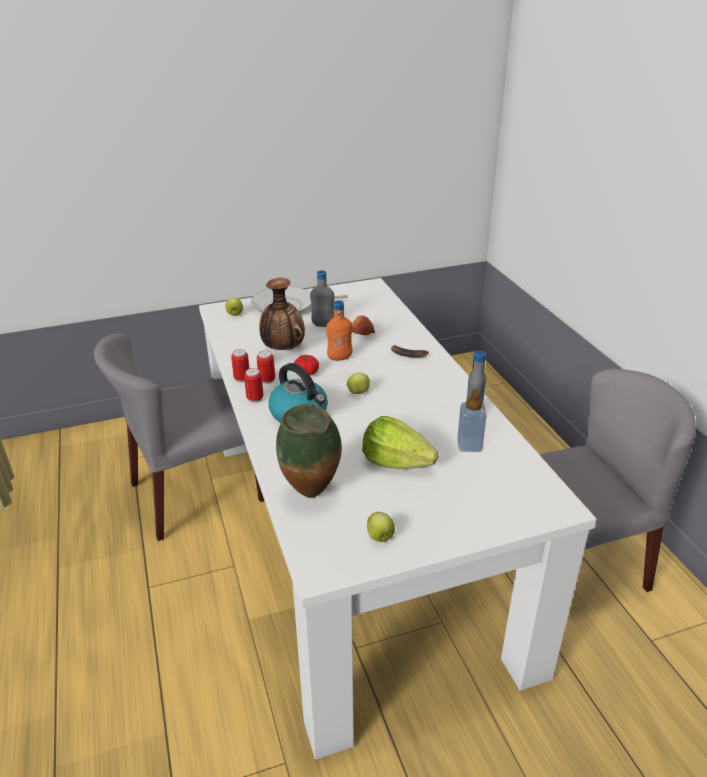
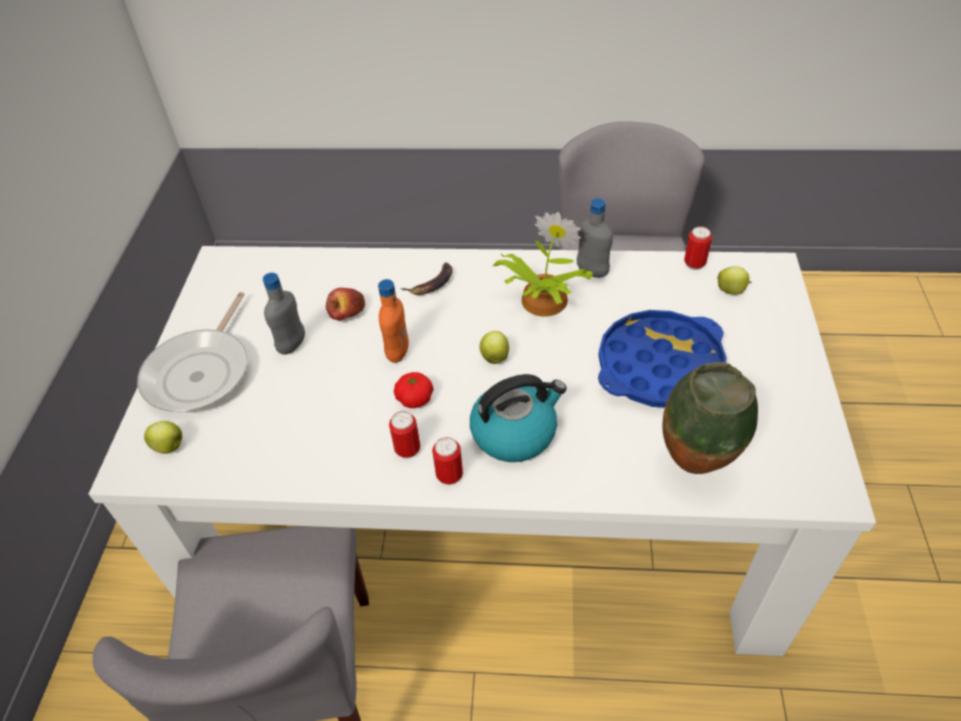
camera: 65 degrees left, 15 degrees up
can [231,349,249,383] -> can moved to [684,226,712,270]
vase [259,278,305,350] -> none
lettuce [362,416,439,469] -> blue tray [598,310,727,408]
apple [367,512,395,542] -> apple moved to [718,266,751,295]
soap dispenser [457,389,487,452] -> none
none -> potted plant [493,212,593,317]

